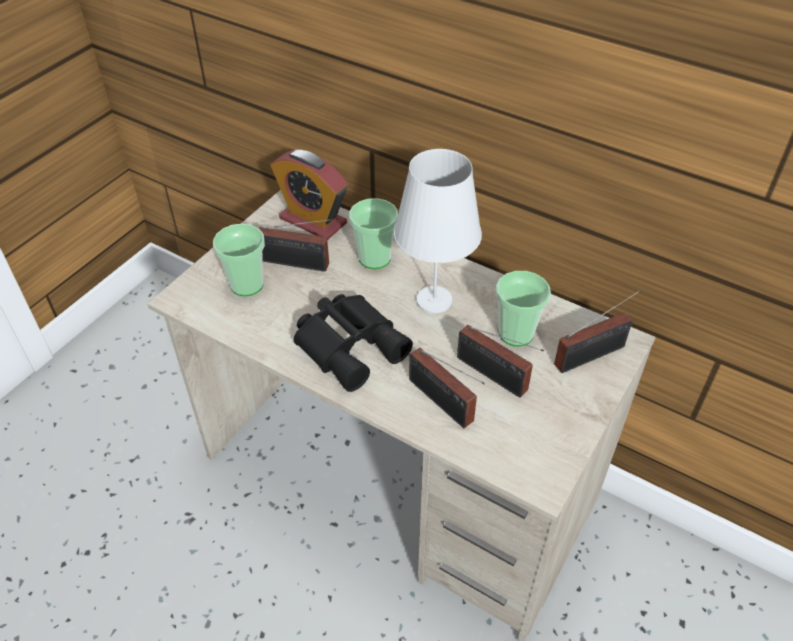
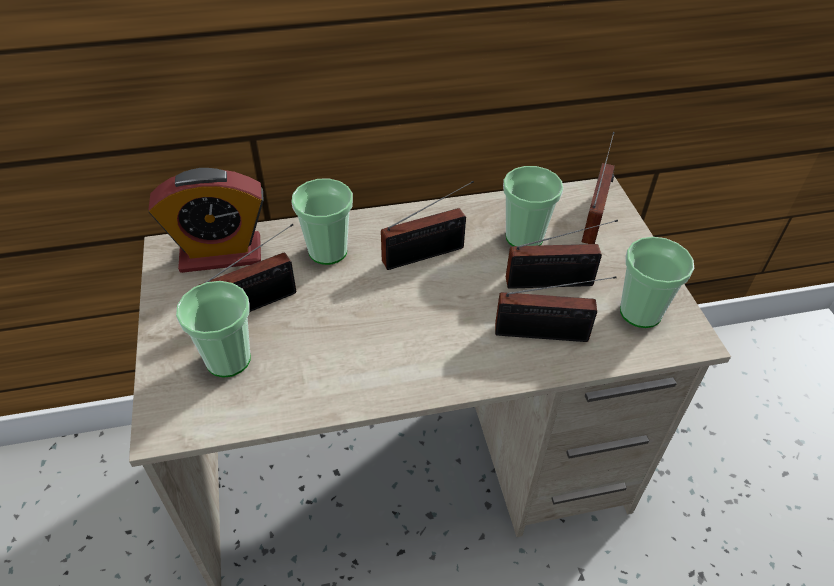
camera: 45 degrees left, 0 degrees up
black binoculars [294,294,413,392] -> none
white table lamp [393,149,482,314] -> radio [381,181,474,270]
none -> cup [620,237,694,328]

